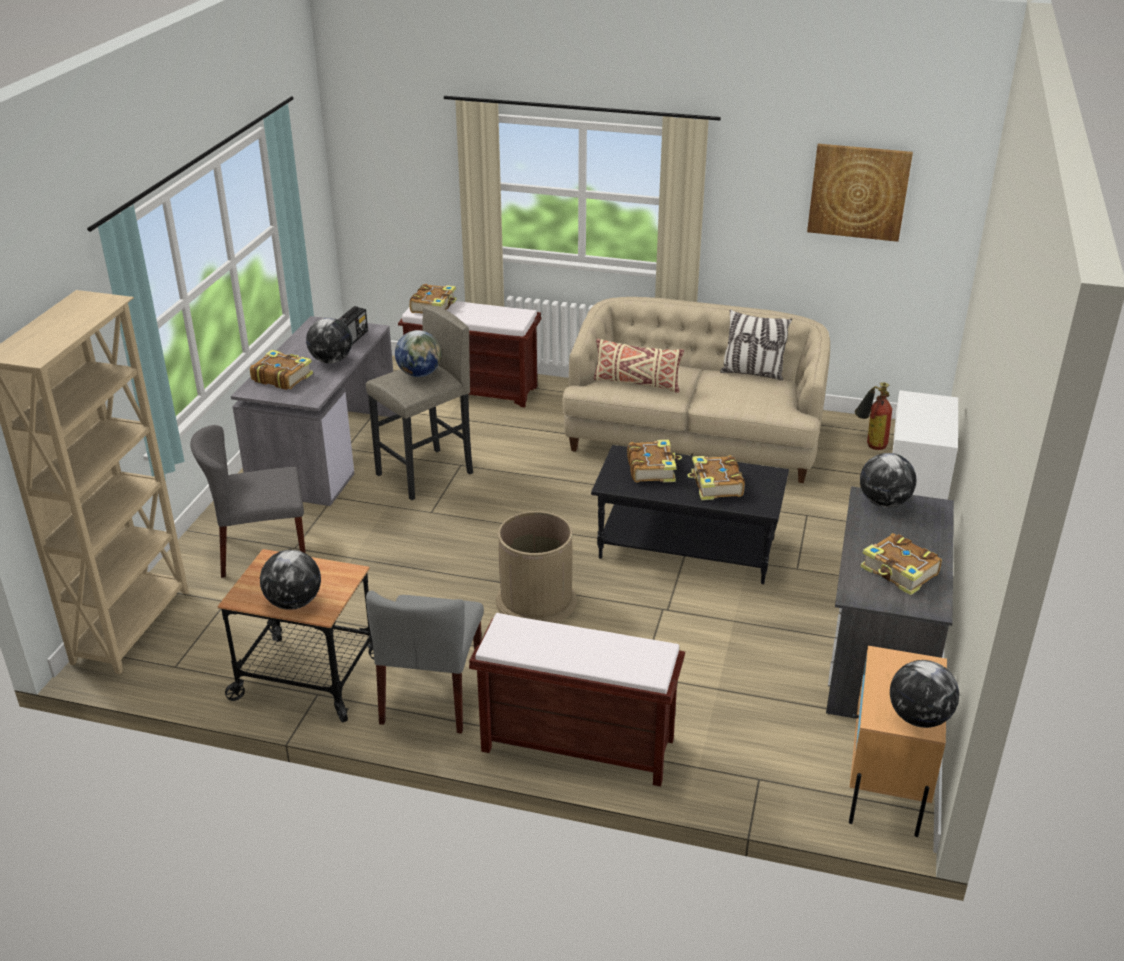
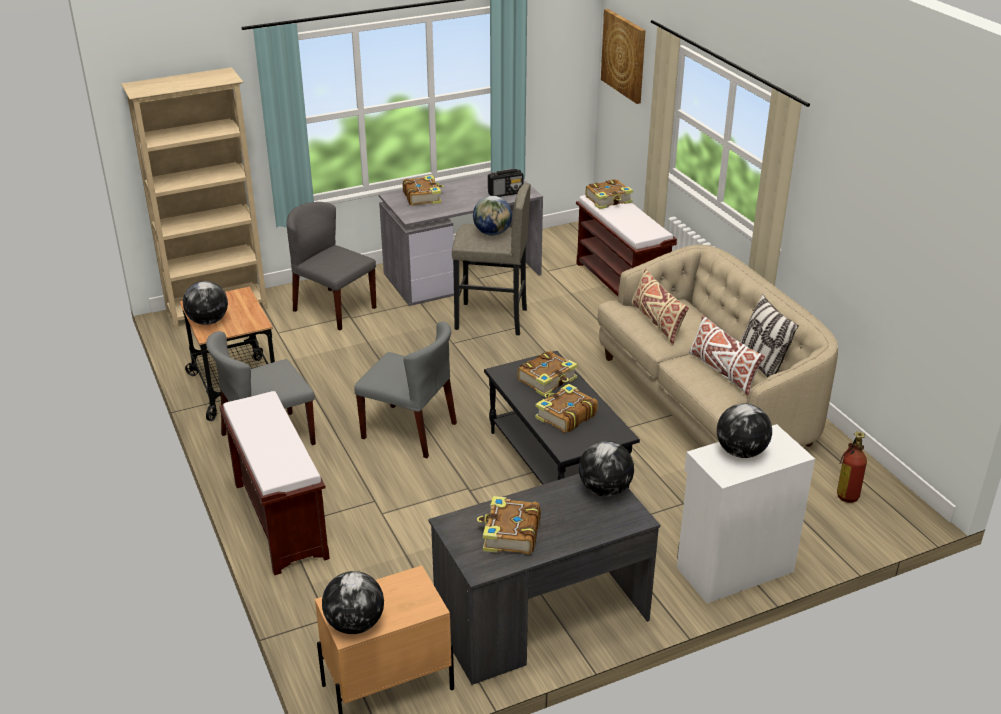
camera: 50 degrees right, 0 degrees up
globe [306,318,352,363] -> globe moved to [717,403,772,458]
brown trash can [496,511,577,623] -> grey chair [354,321,457,458]
picture [807,144,913,242] -> picture moved to [601,9,646,104]
none -> white pillow [689,315,765,396]

